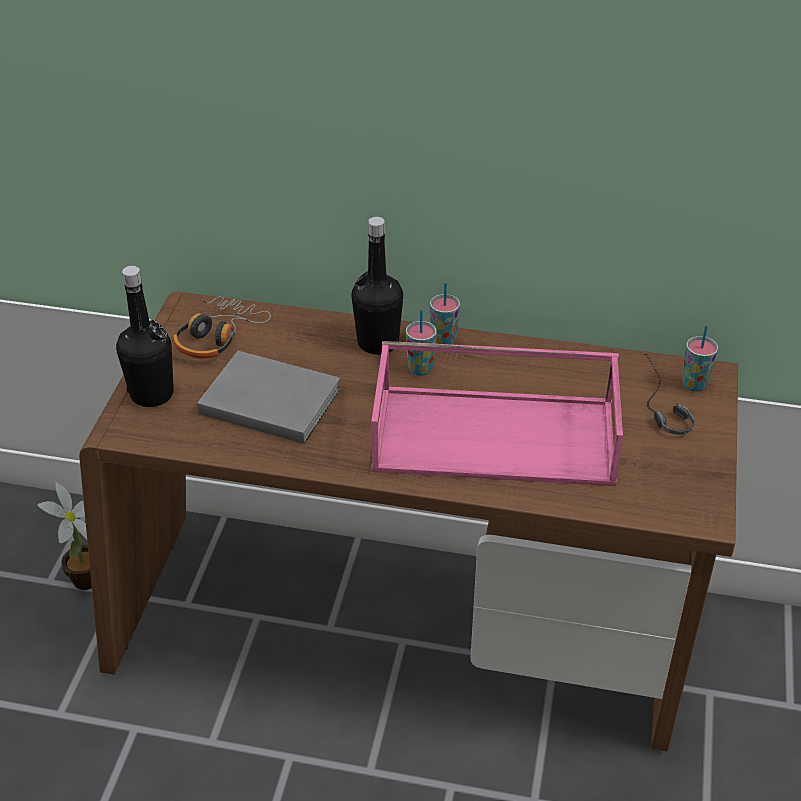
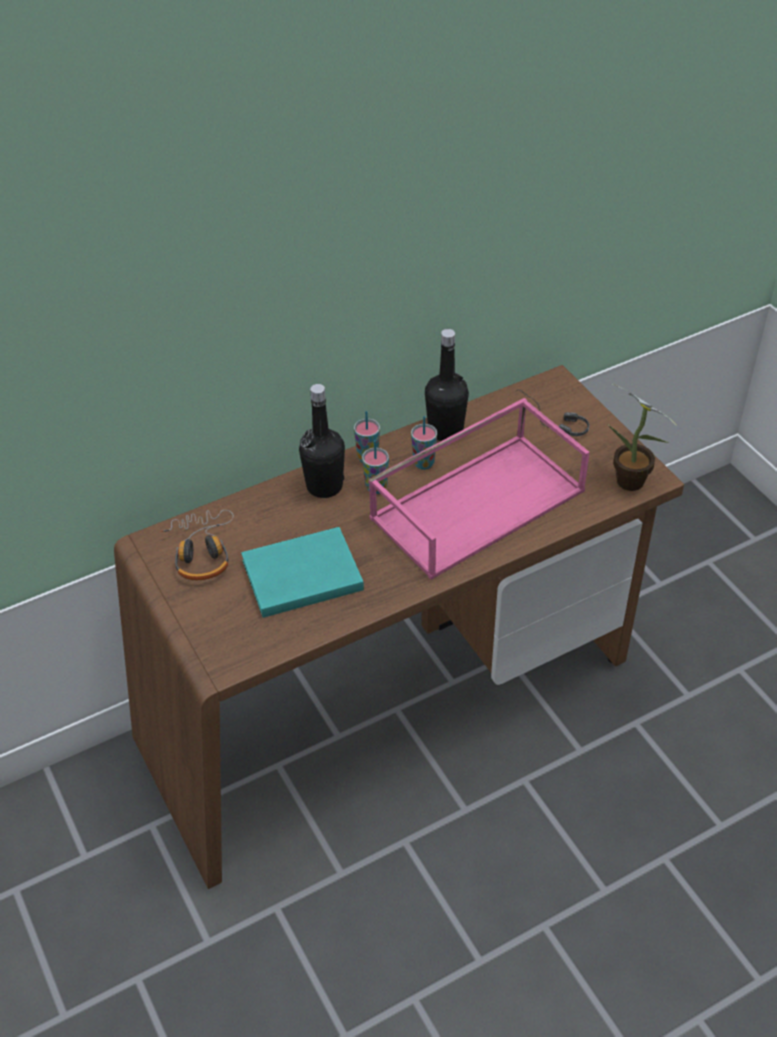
camera: 40 degrees left, 5 degrees up
potted plant [38,482,92,590] -> potted plant moved to [608,384,677,491]
black bottle [116,266,174,407] -> black bottle moved to [425,329,469,441]
grey book [197,351,341,444] -> turquoise book [241,527,364,618]
cup [682,325,718,392] -> cup moved to [411,416,437,470]

